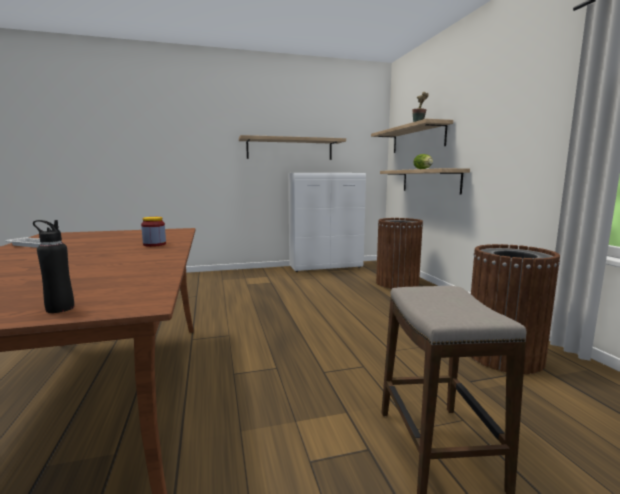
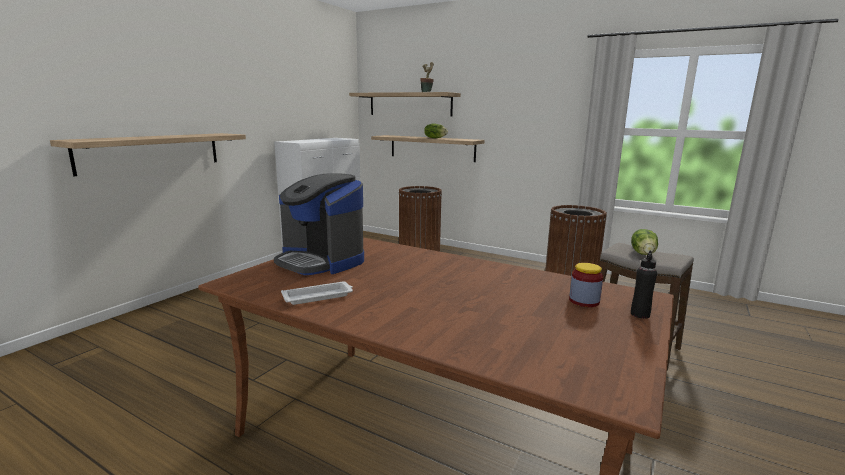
camera: 45 degrees left, 5 degrees up
jar [141,217,166,247] -> jar moved to [569,263,603,307]
shelf [239,135,346,160] -> shelf moved to [50,133,246,176]
none -> coffee machine [274,173,364,275]
none -> lettuce [631,229,658,255]

